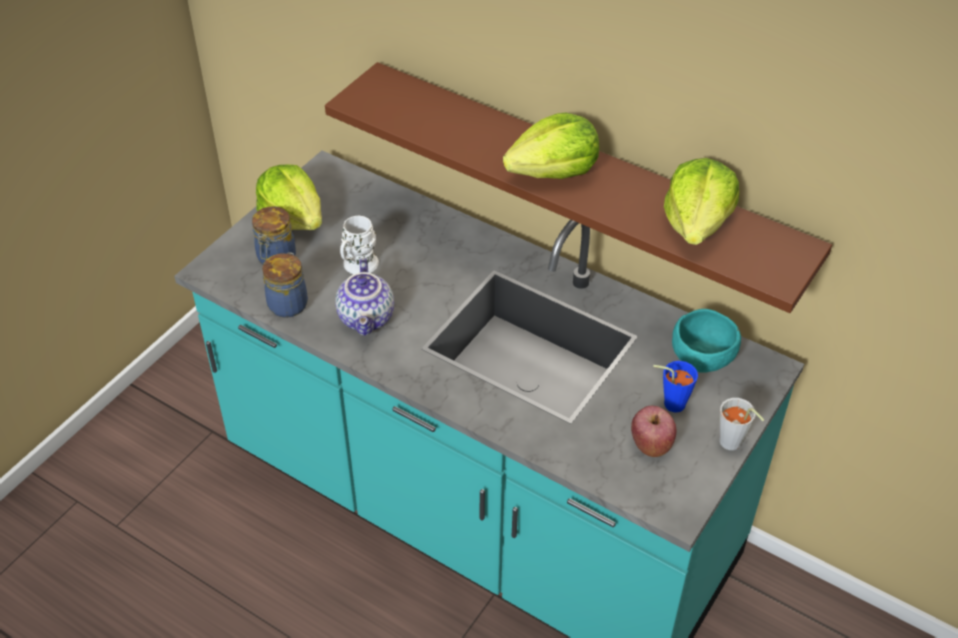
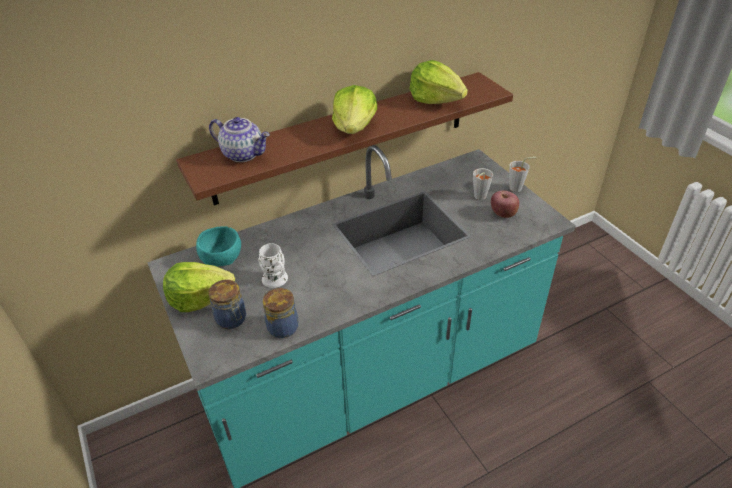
camera: 60 degrees left, 5 degrees down
teapot [335,258,394,336] -> teapot moved to [209,117,270,162]
blue cup [653,361,698,413] -> grey cup [473,168,493,200]
turquoise bowl [672,309,741,373] -> turquoise bowl moved to [196,226,241,267]

